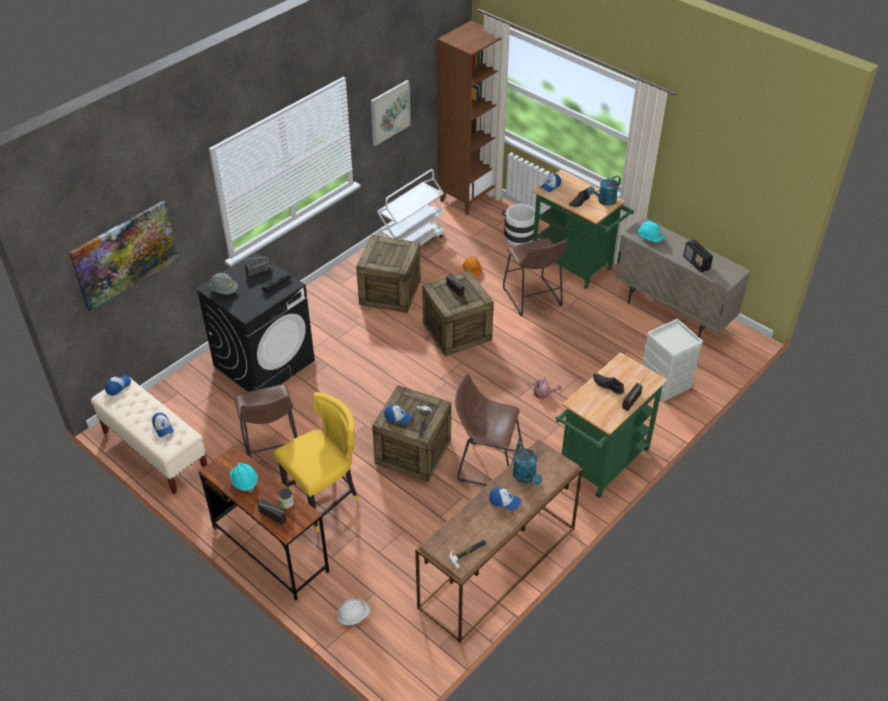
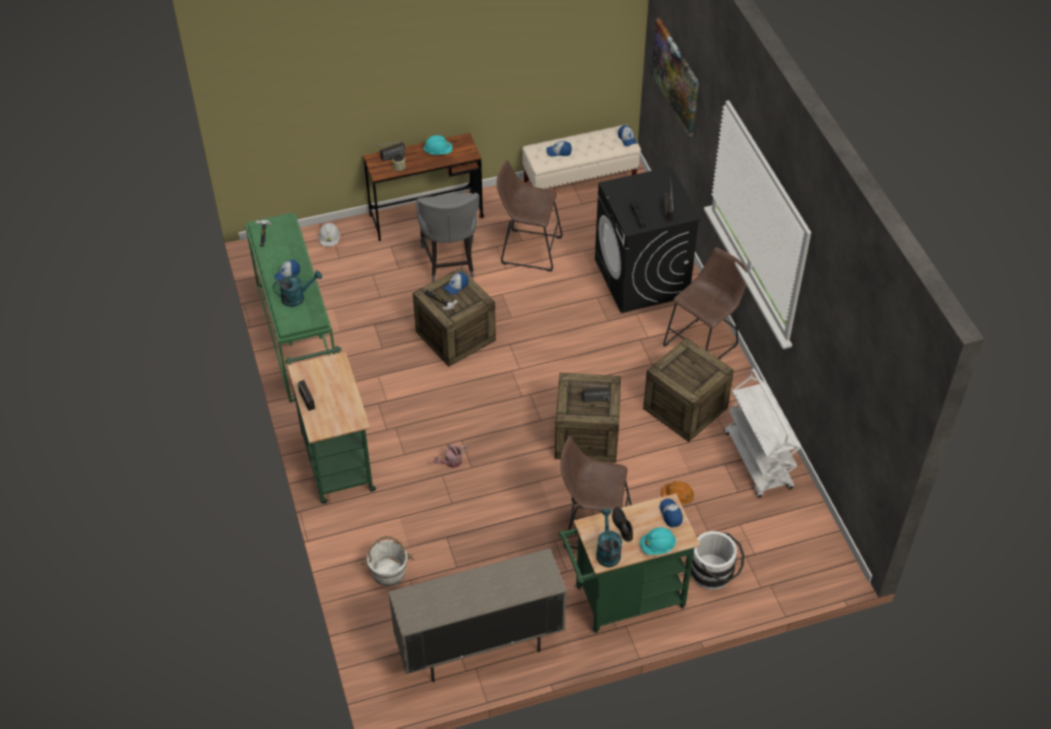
camera: 120 degrees right, 5 degrees up
grey hard hat [210,273,238,295] -> none
yellow chair [274,392,359,532] -> grey chair [416,193,479,282]
picture [371,80,411,146] -> none
brown console table [415,439,583,643] -> green console table [245,213,336,403]
brown bookcase [437,21,501,215] -> none
brown stool [455,373,522,486] -> brown stool moved to [663,248,748,359]
turquoise watering can [513,442,542,485] -> turquoise watering can turned 150 degrees clockwise [273,270,322,307]
black shoe [593,373,624,395] -> none
turquoise hard hat [638,221,664,242] -> turquoise hard hat moved to [640,527,676,555]
grey storage box [642,319,703,402] -> white bucket [361,536,414,587]
radio [684,240,713,272] -> none

